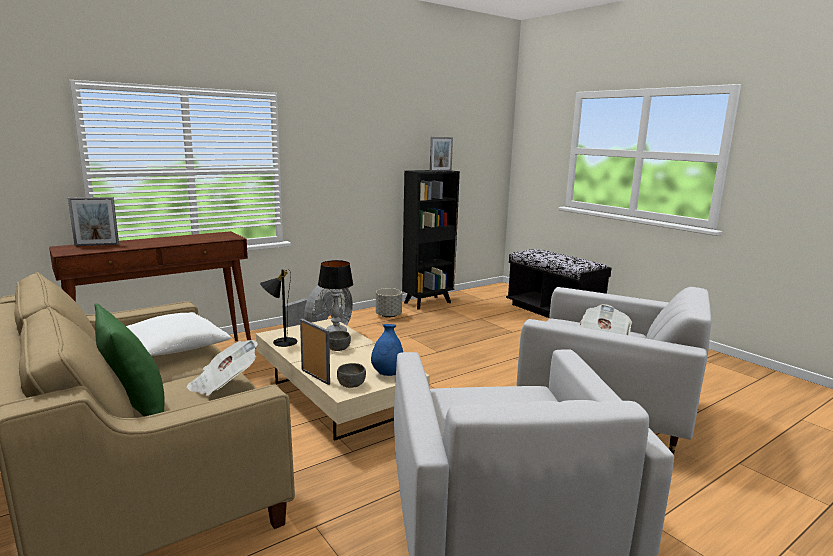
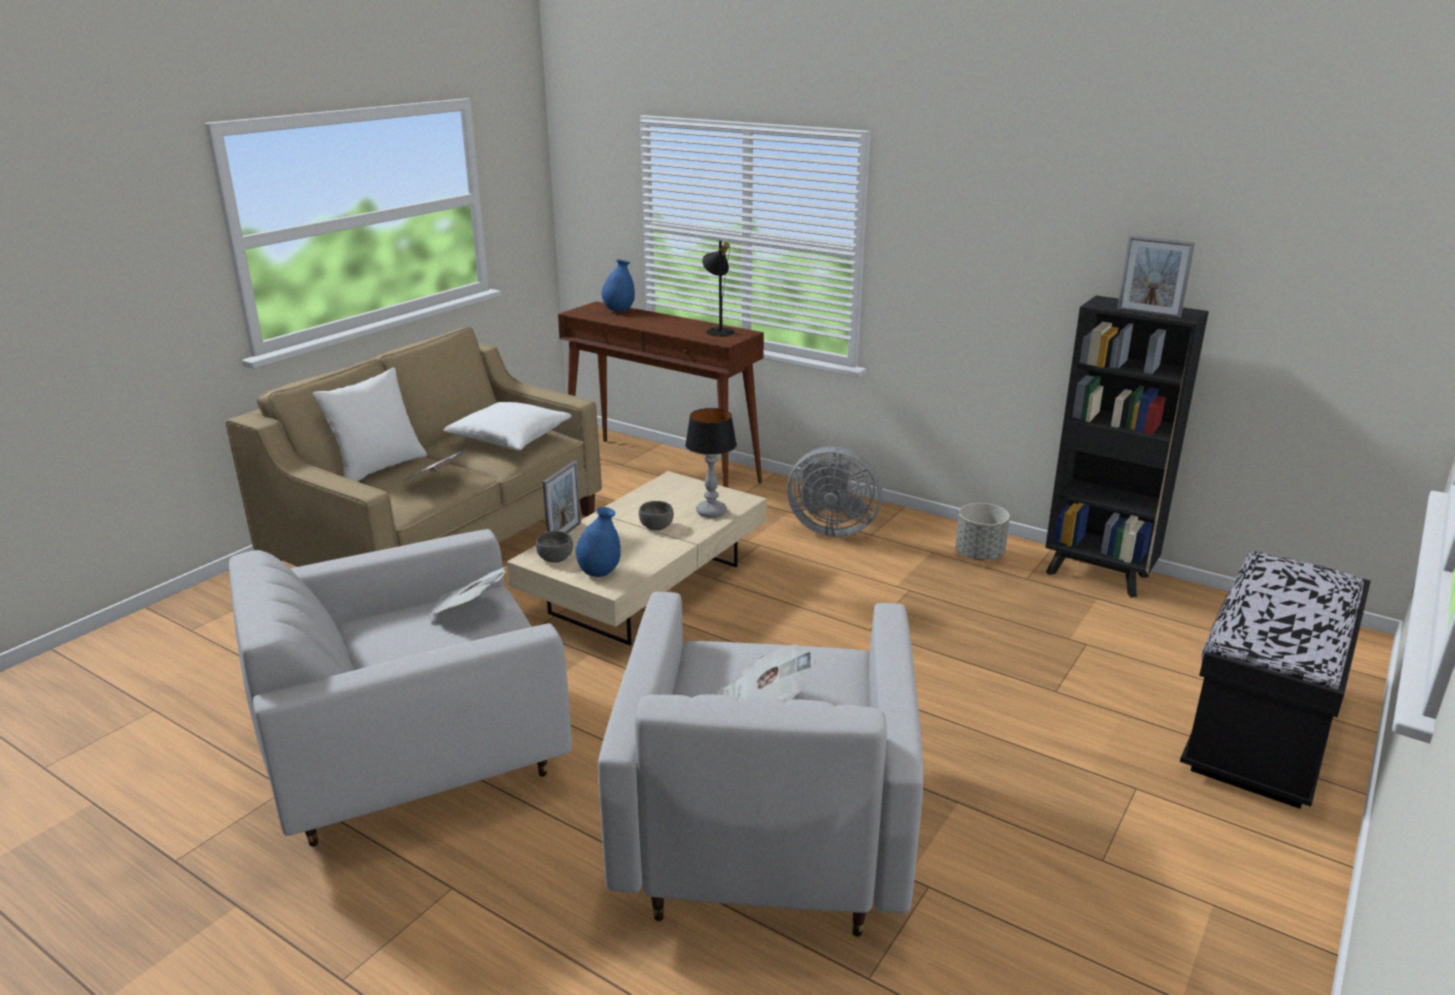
camera: 70 degrees right, 10 degrees up
picture frame [68,197,119,246] -> blue vase [602,259,635,312]
green pillow [95,304,164,417] -> white pillow [313,368,427,482]
black table lamp [260,269,297,347] -> black table lamp moved to [702,241,735,337]
none -> newspaper [426,566,507,617]

